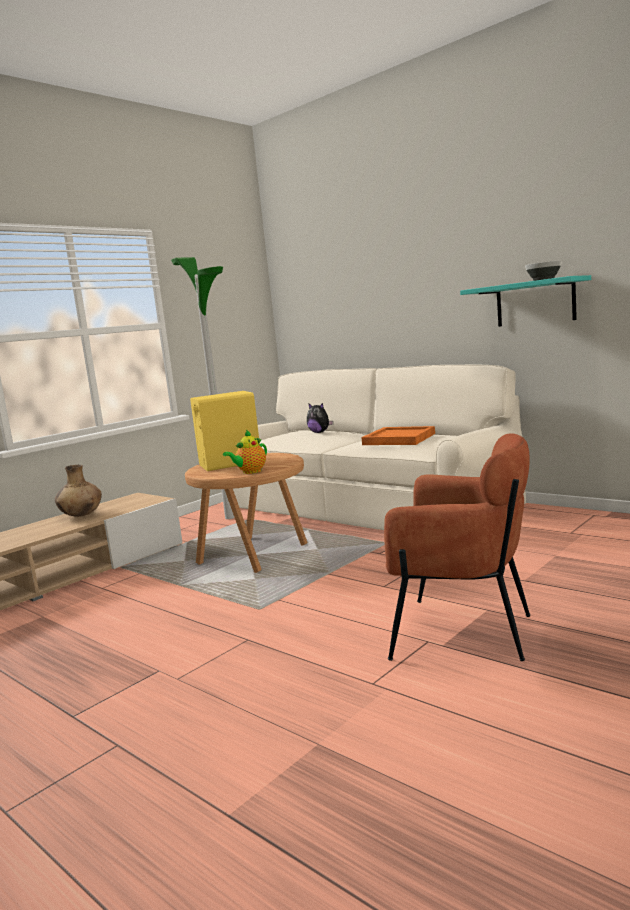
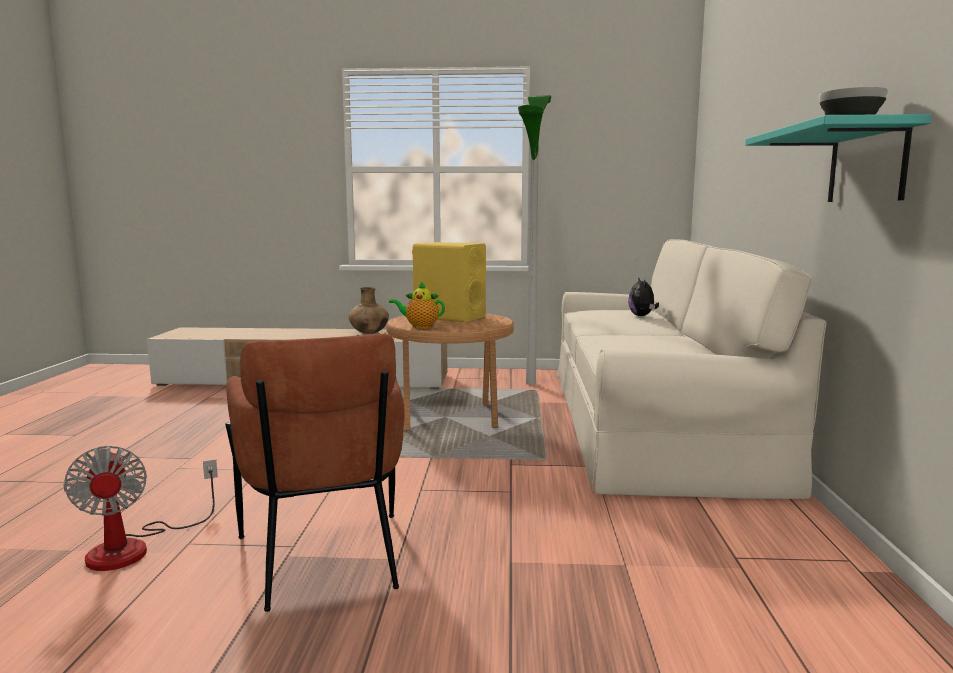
camera: 50 degrees right, 0 degrees up
orange tray [361,426,435,445] -> none
none -> fan [63,446,218,571]

